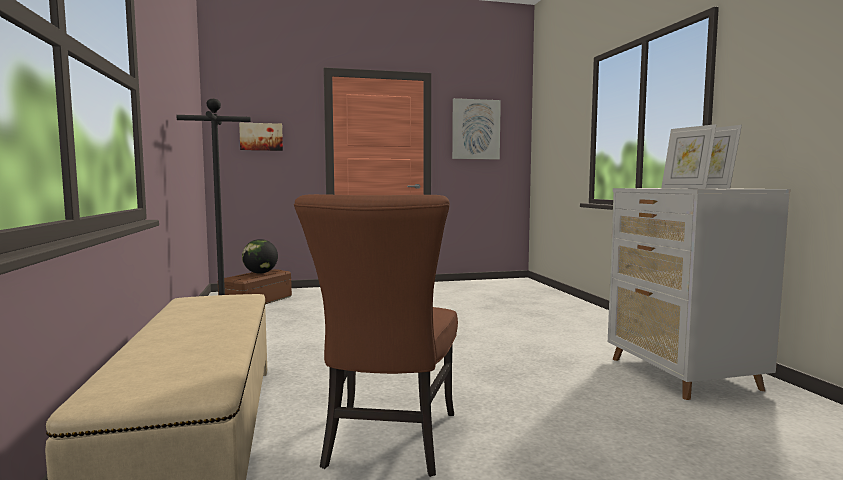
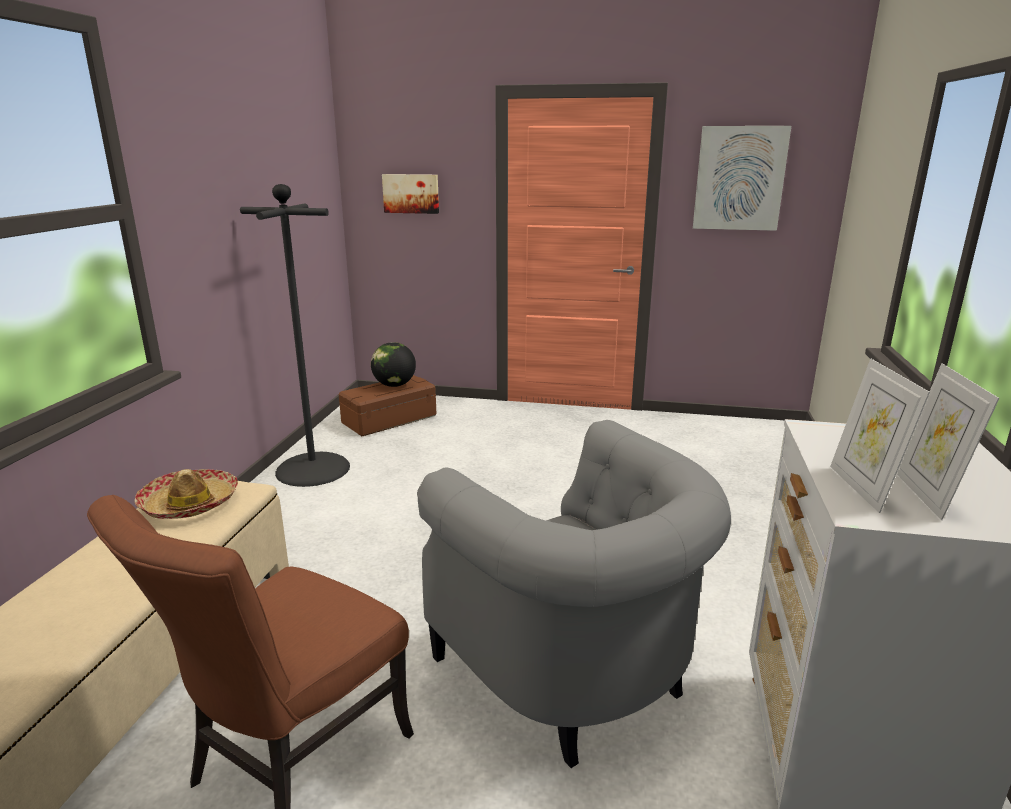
camera: 25 degrees right, 15 degrees up
none -> hat [135,469,238,519]
none -> grey armchair [417,420,731,768]

